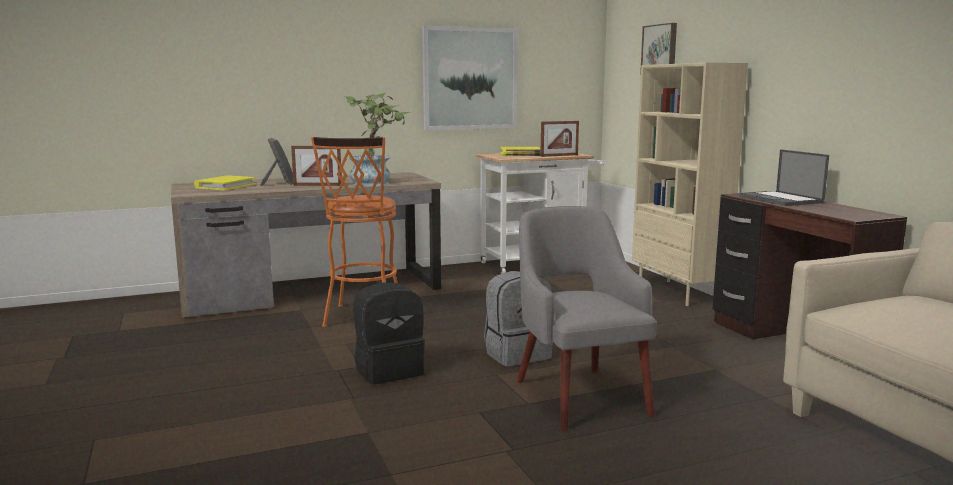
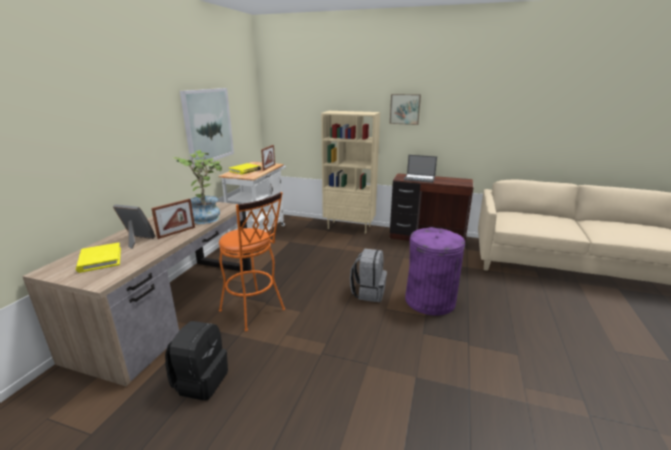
camera: 50 degrees left, 10 degrees up
black backpack [353,282,425,385] -> black backpack moved to [165,321,228,401]
grey armchair [517,206,657,431] -> purple trash can [405,227,465,316]
picture [640,23,677,74] -> picture moved to [390,94,421,125]

